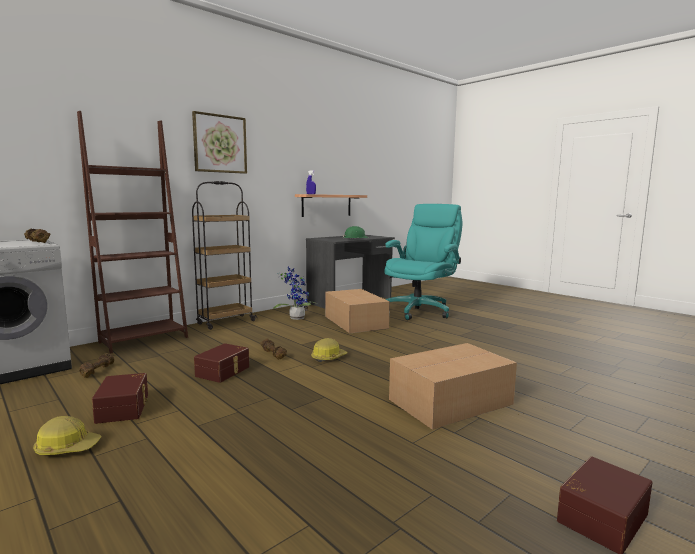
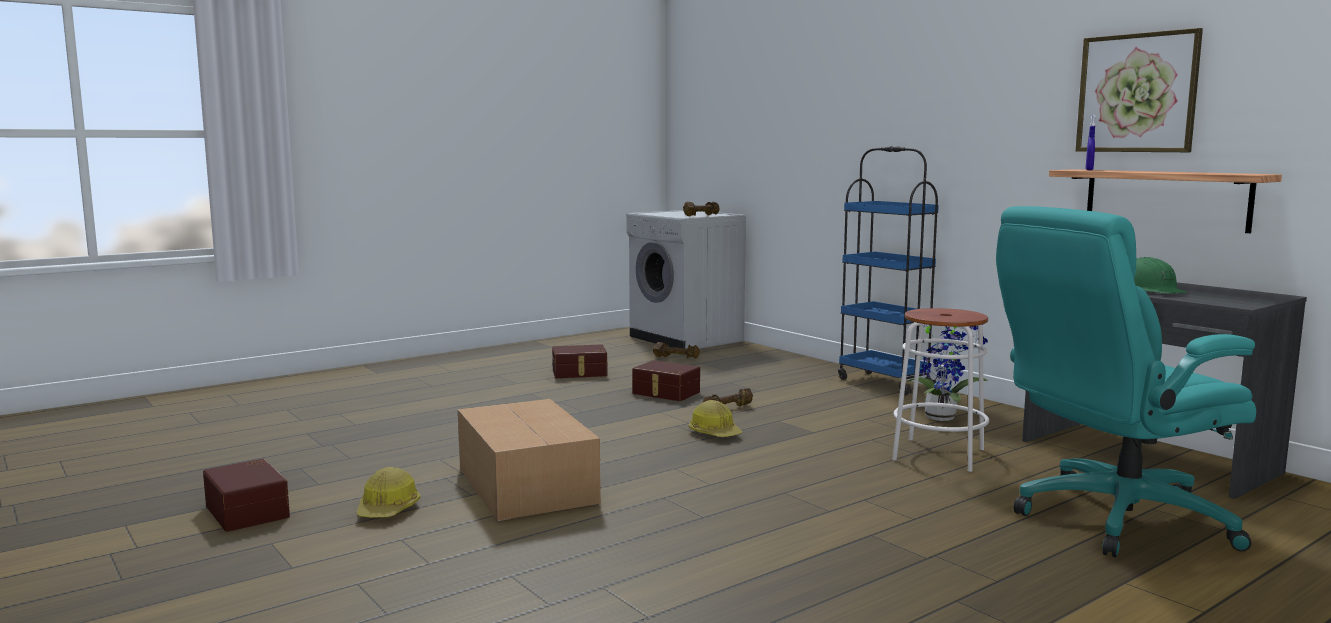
camera: 95 degrees right, 0 degrees up
hard hat [33,416,101,455] -> hard hat moved to [357,467,420,518]
brown bookcase [77,111,188,353] -> none
picture [192,111,247,174] -> picture moved to [1076,28,1203,152]
brown cart [192,181,257,330] -> blue cart [838,146,939,396]
cardboard box [325,289,390,334] -> white stool [892,308,989,472]
turquoise office chair [384,204,462,320] -> turquoise office chair turned 120 degrees clockwise [996,206,1256,557]

